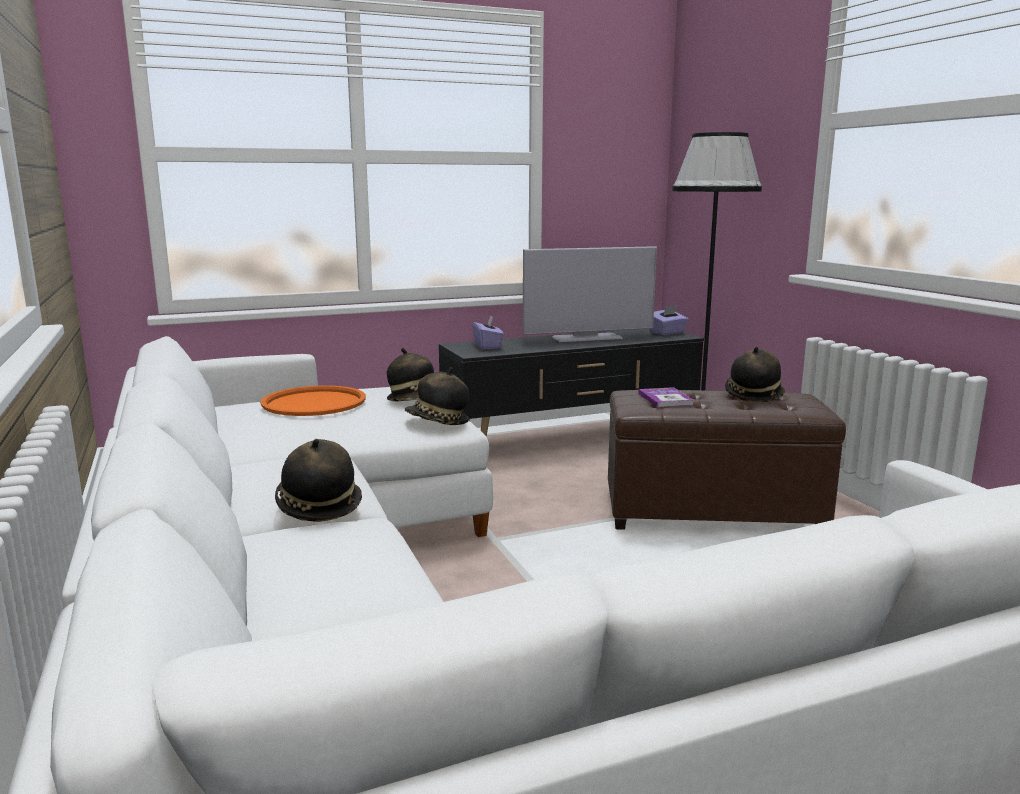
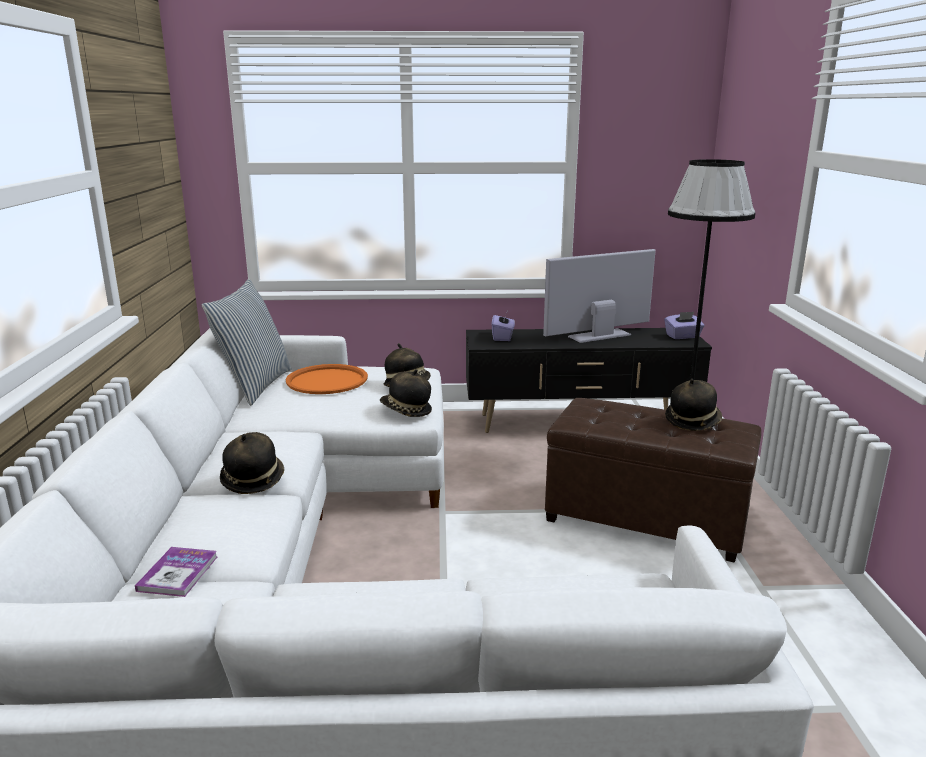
camera: 20 degrees right, 5 degrees up
television [523,246,657,342] -> television turned 150 degrees clockwise [543,249,656,343]
book [638,387,693,407] -> book moved to [135,547,217,597]
none -> pillow [202,279,292,406]

